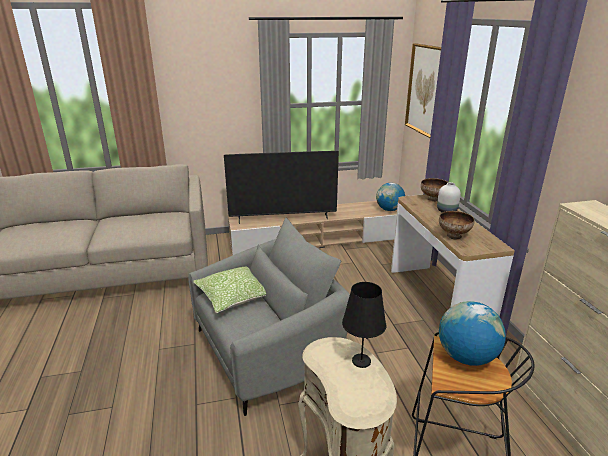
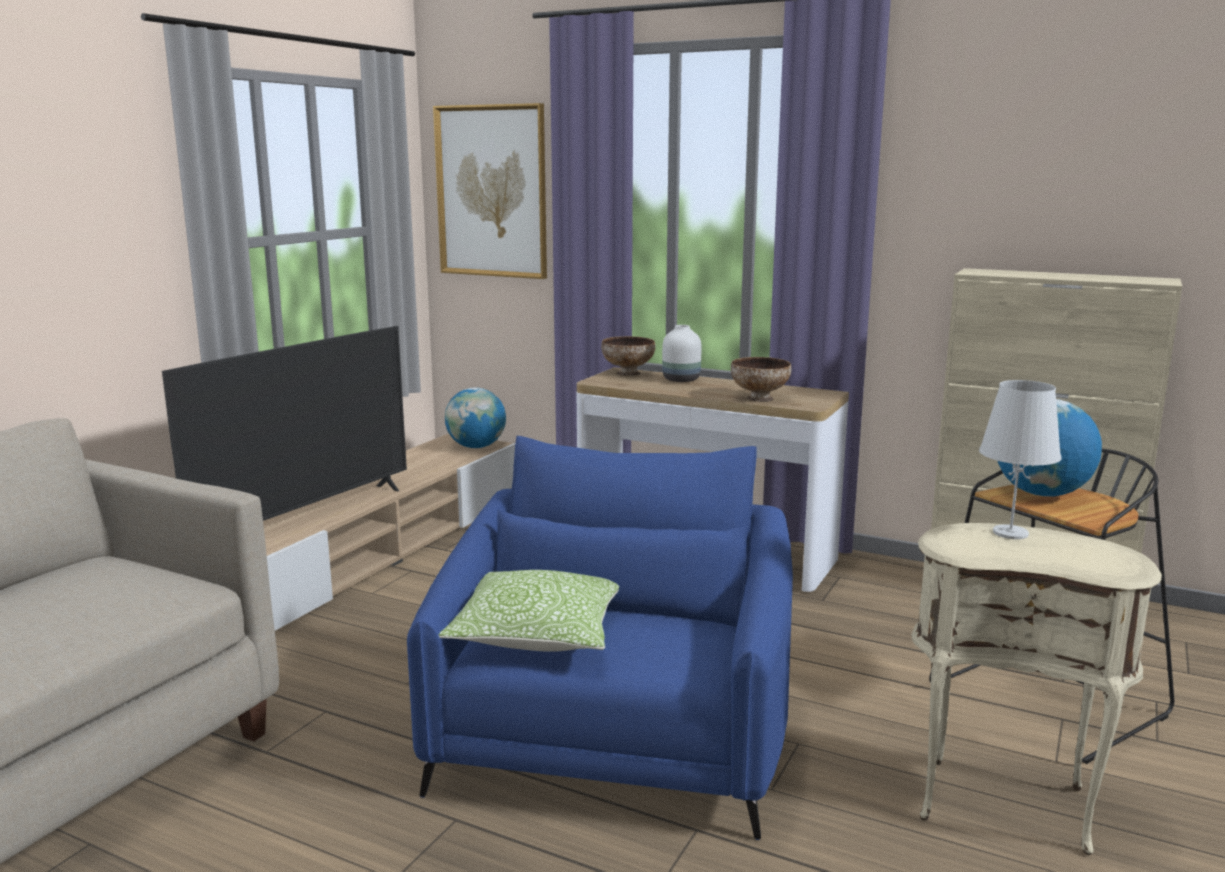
camera: 50 degrees left, 10 degrees down
grey armchair [188,217,350,416] -> blue armchair [407,436,793,840]
black table lamp [342,282,386,368] -> white table lamp [979,380,1061,539]

